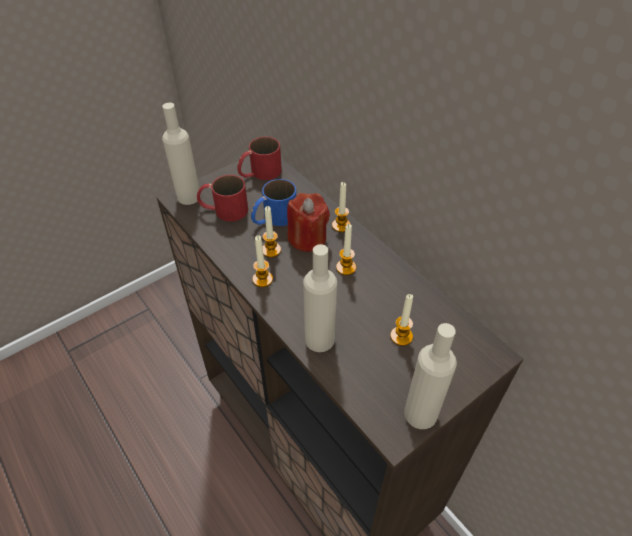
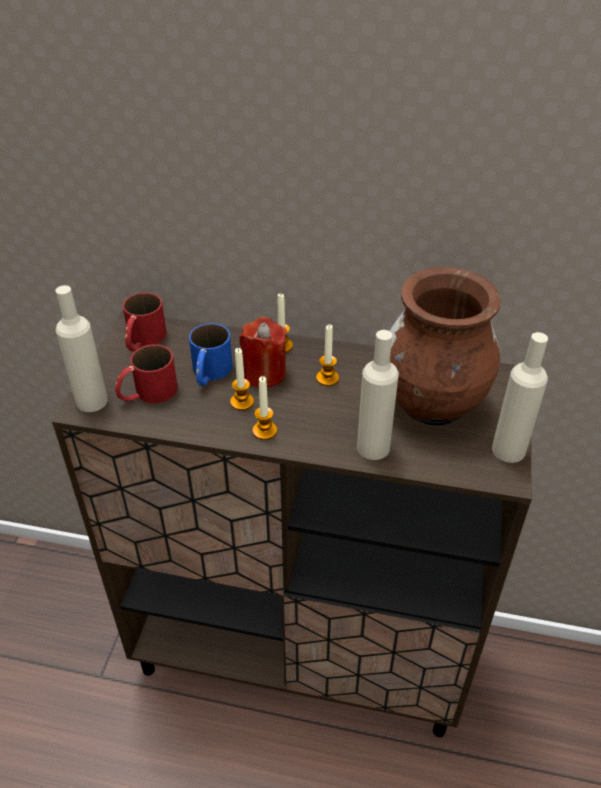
camera: 40 degrees left, 5 degrees down
candle [390,294,413,346] -> brown vase [390,267,501,425]

